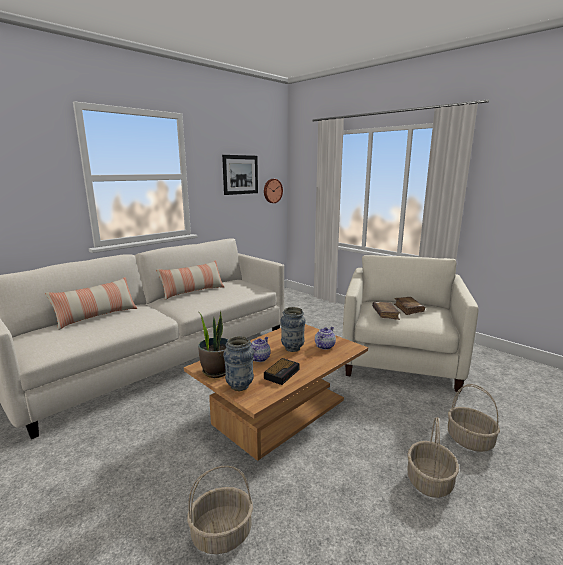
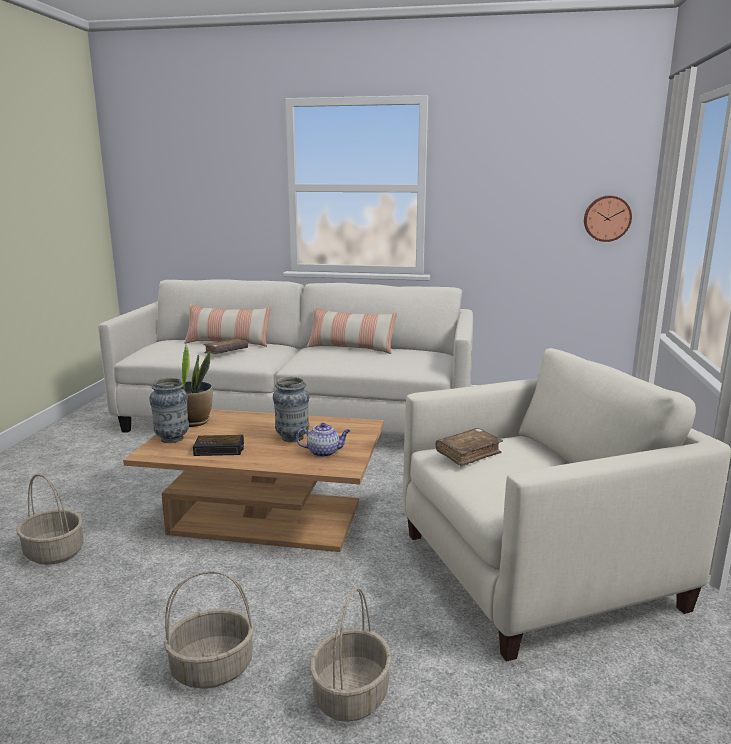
camera: 55 degrees right, 0 degrees up
picture [222,155,258,195] -> none
teapot [251,337,271,362] -> none
brown book [394,297,425,315] -> brown book moved to [203,338,248,354]

